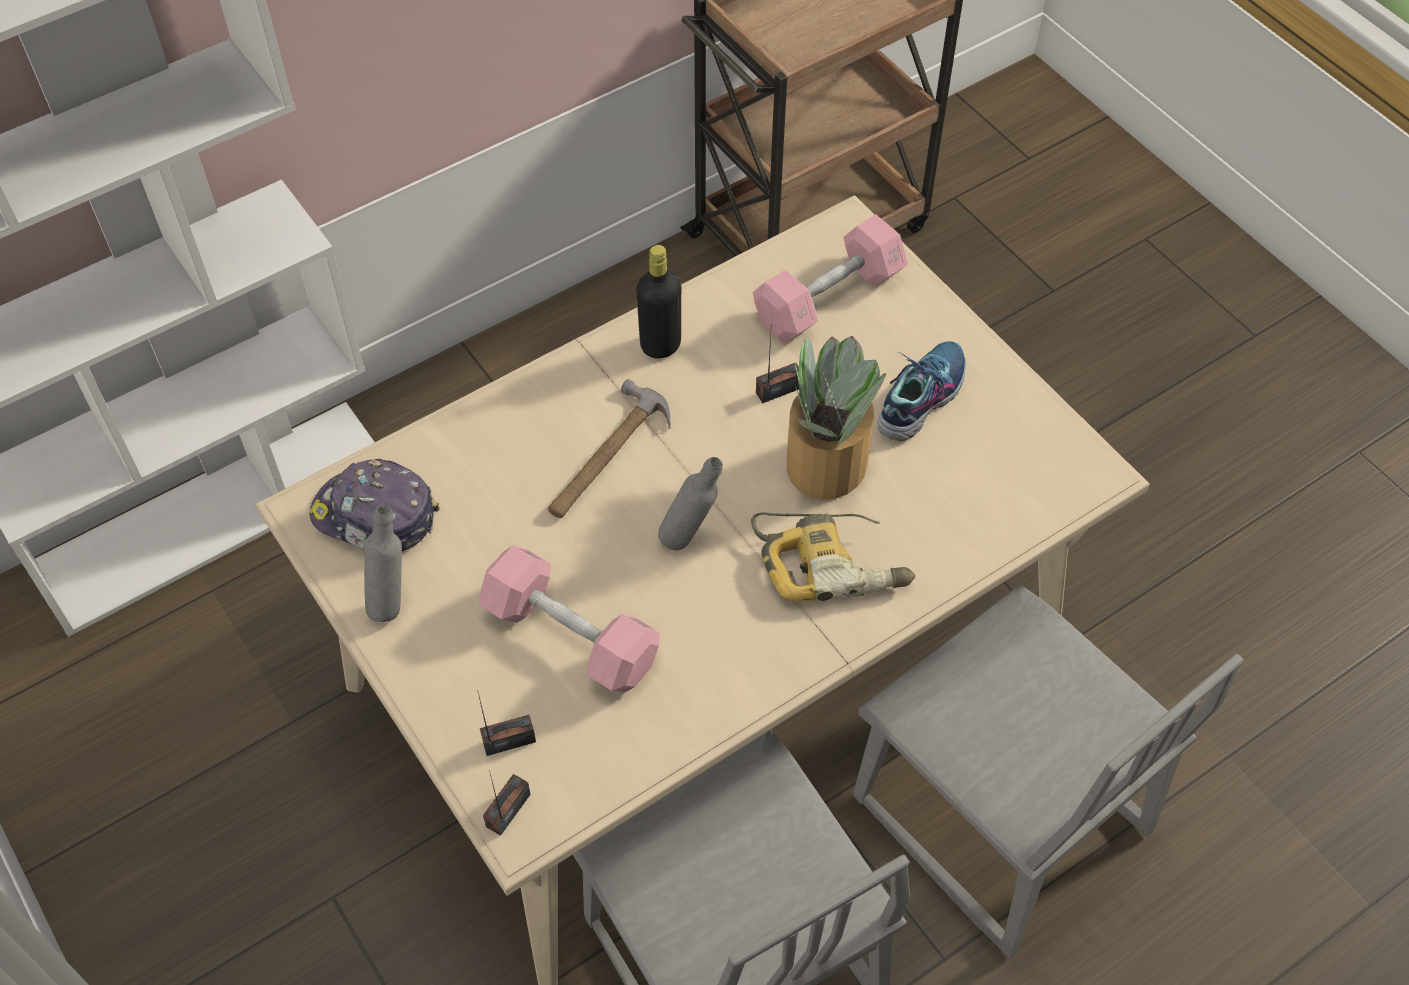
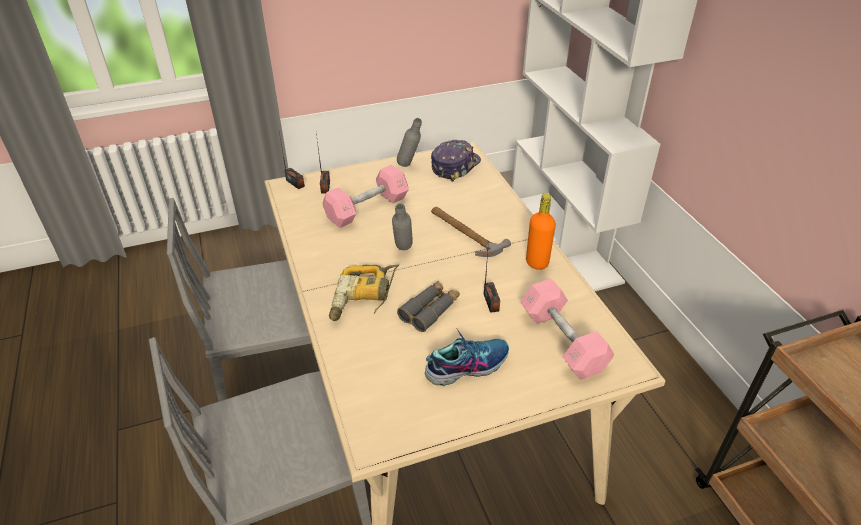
camera: 105 degrees right, 15 degrees down
black bottle [636,245,681,359] -> orange bottle [526,193,556,270]
potted plant [786,336,887,500] -> grey binoculars [397,281,460,332]
shoe [877,341,966,441] -> shoe turned 75 degrees counterclockwise [425,328,509,386]

